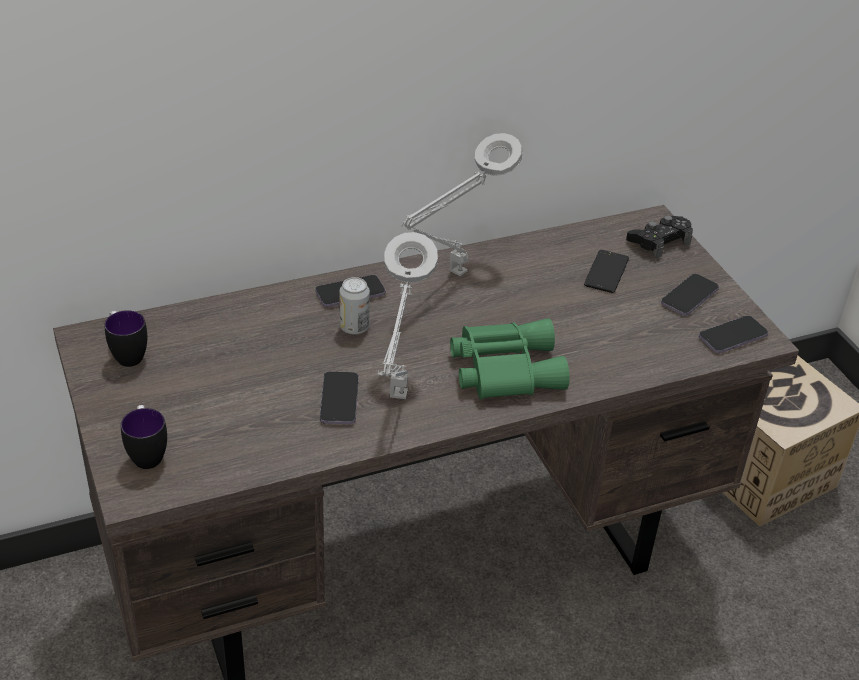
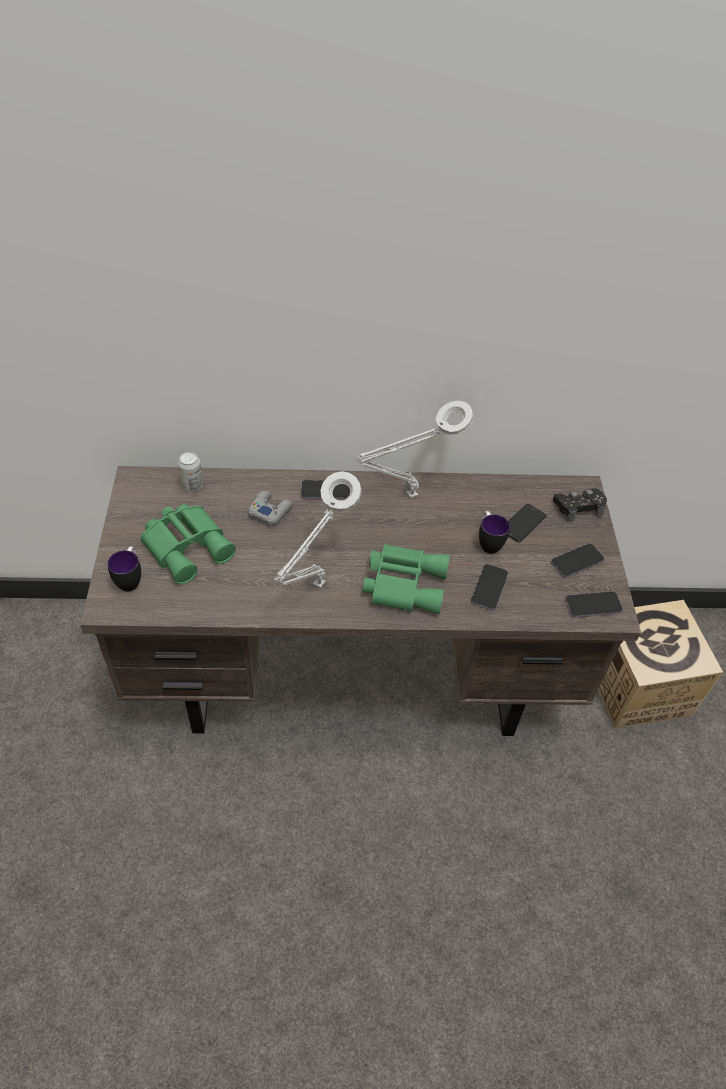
camera: 20 degrees right, 10 degrees up
mug [104,310,147,367] -> mug moved to [479,511,510,554]
phone [320,371,359,424] -> phone moved to [471,564,508,610]
can [340,277,370,335] -> can moved to [178,452,203,492]
none -> green binoculars [141,504,236,584]
none -> grey game controller [248,491,293,525]

